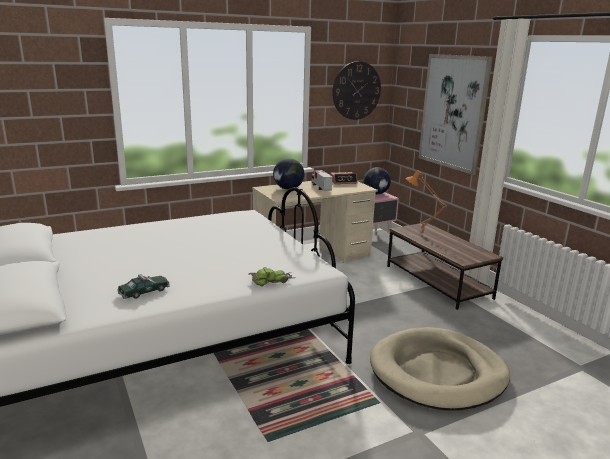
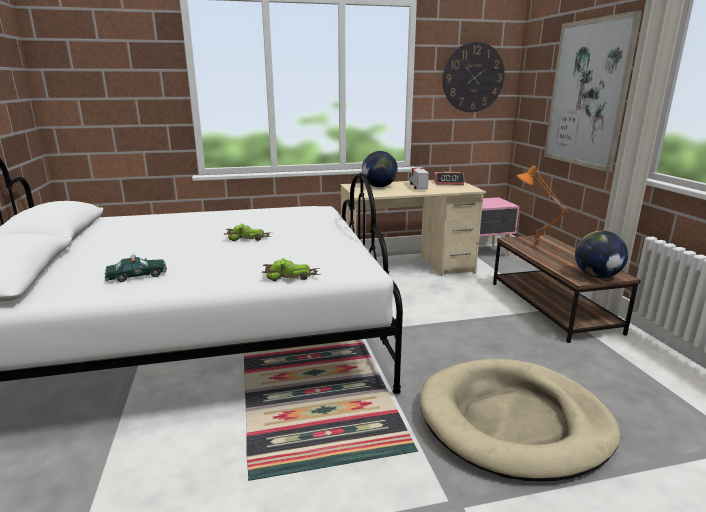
camera: 15 degrees right, 0 degrees up
globe [363,167,391,194] -> globe moved to [575,231,628,278]
none -> toy car [224,224,273,241]

